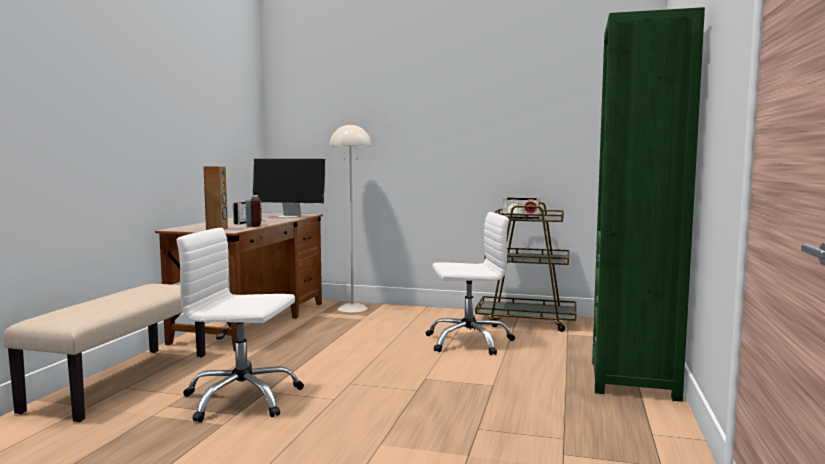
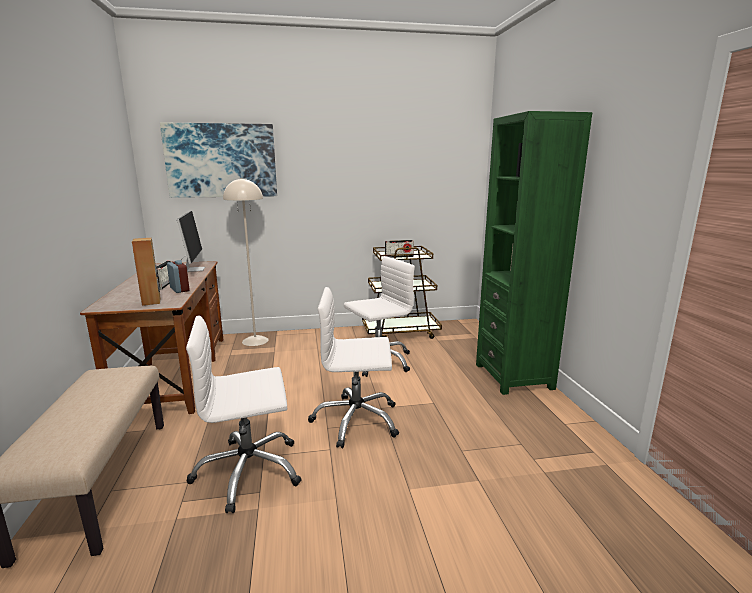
camera: 25 degrees left, 10 degrees up
monitor [253,159,326,218] -> monitor turned 90 degrees counterclockwise [177,211,205,272]
none -> picture [160,122,277,198]
none -> white office chair [308,287,399,448]

